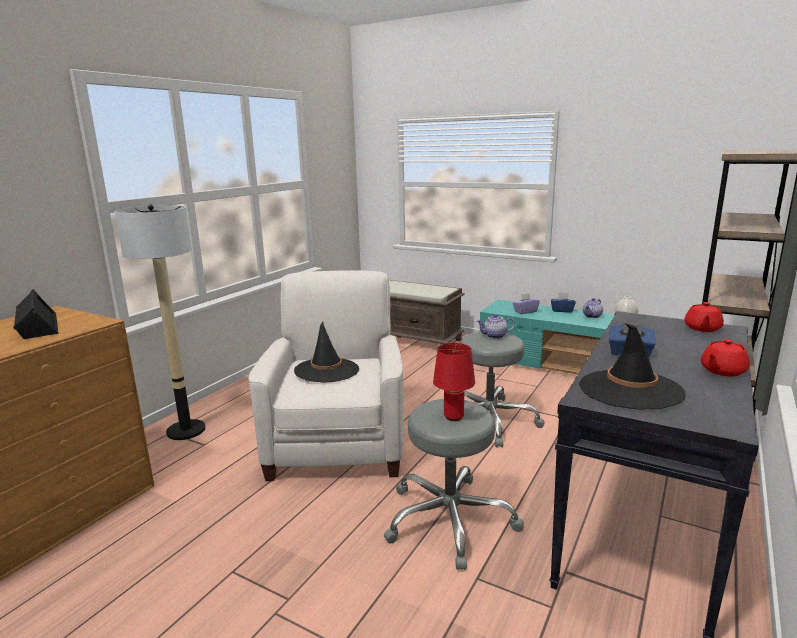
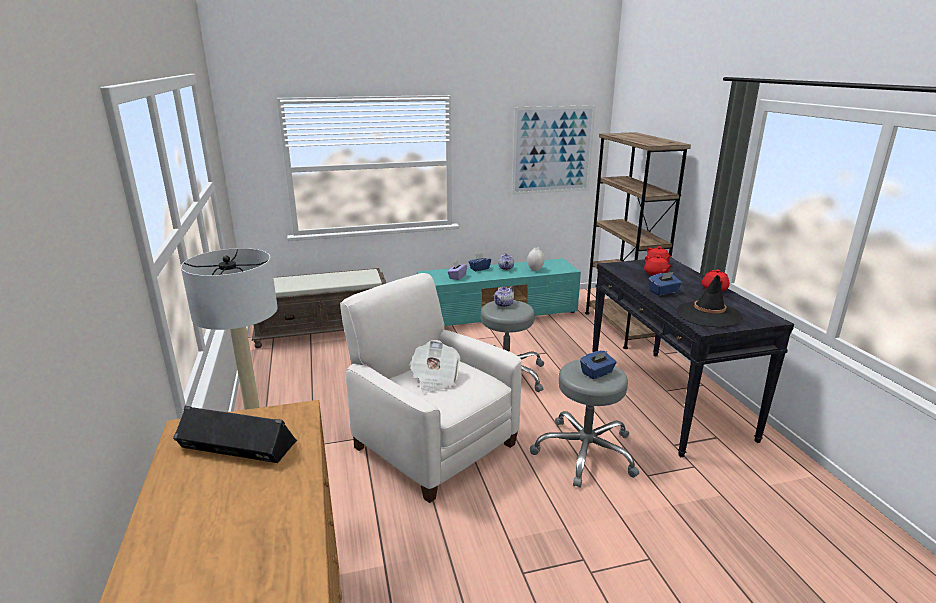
camera: 45 degrees left, 5 degrees up
black hat [294,322,359,383] -> newspaper [409,340,460,393]
red table lamp [433,343,475,421] -> blue tissue box [580,351,617,379]
none -> picture [512,105,596,195]
none -> red teapot [644,255,673,275]

